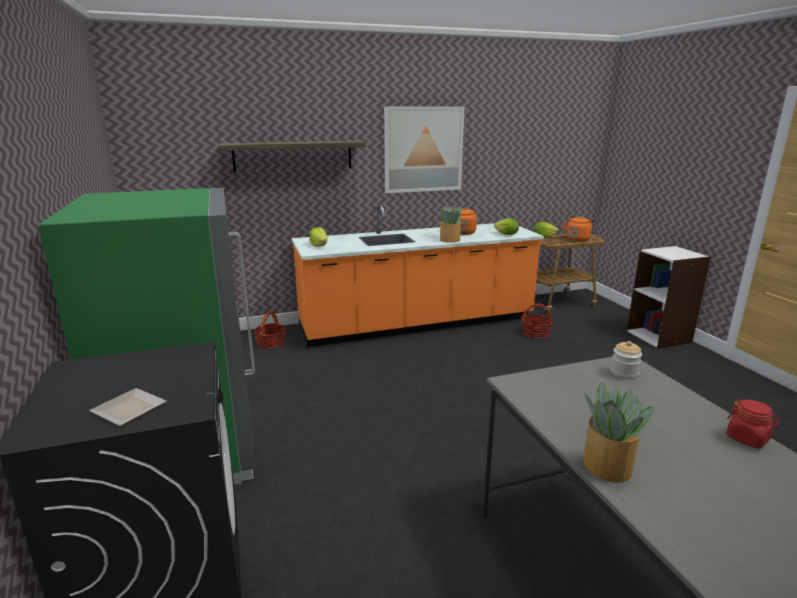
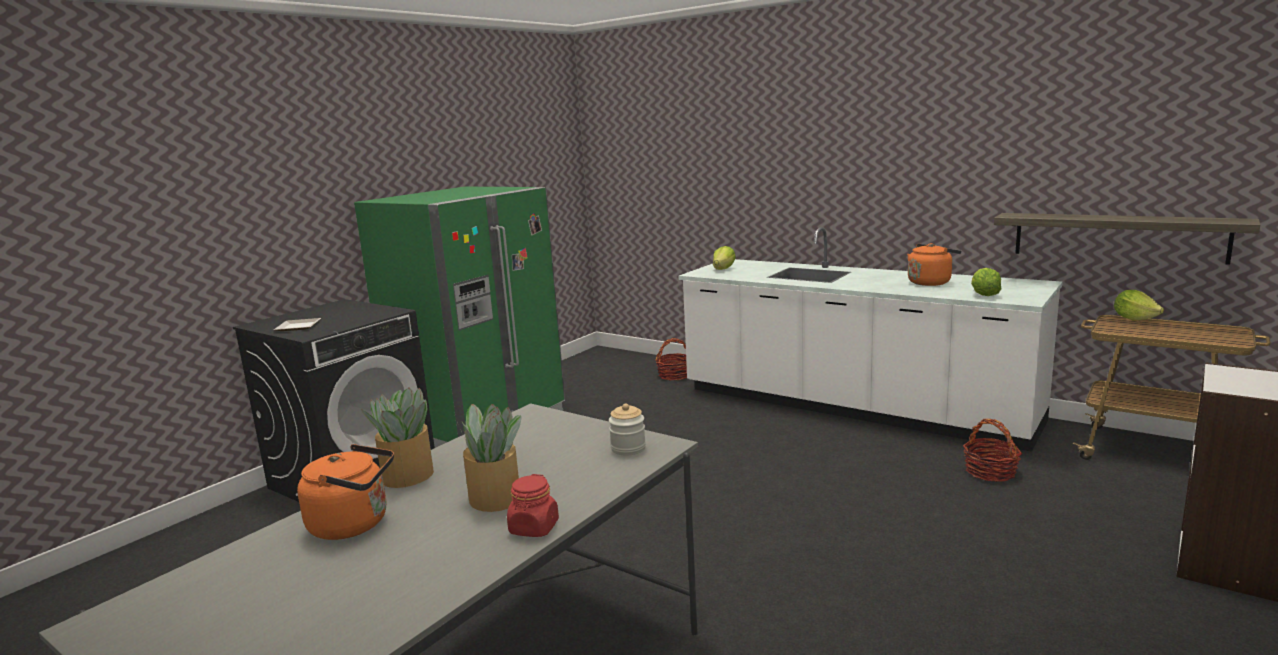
camera: 55 degrees right, 5 degrees down
shelf [220,141,366,172] -> shelf moved to [994,213,1260,265]
orange counter [292,204,544,347] -> white counter [678,227,1063,452]
picture [384,106,465,193] -> none
potted plant [438,206,462,243] -> potted plant moved to [457,404,521,512]
orange kettle [563,216,596,241] -> orange kettle moved to [297,444,394,540]

